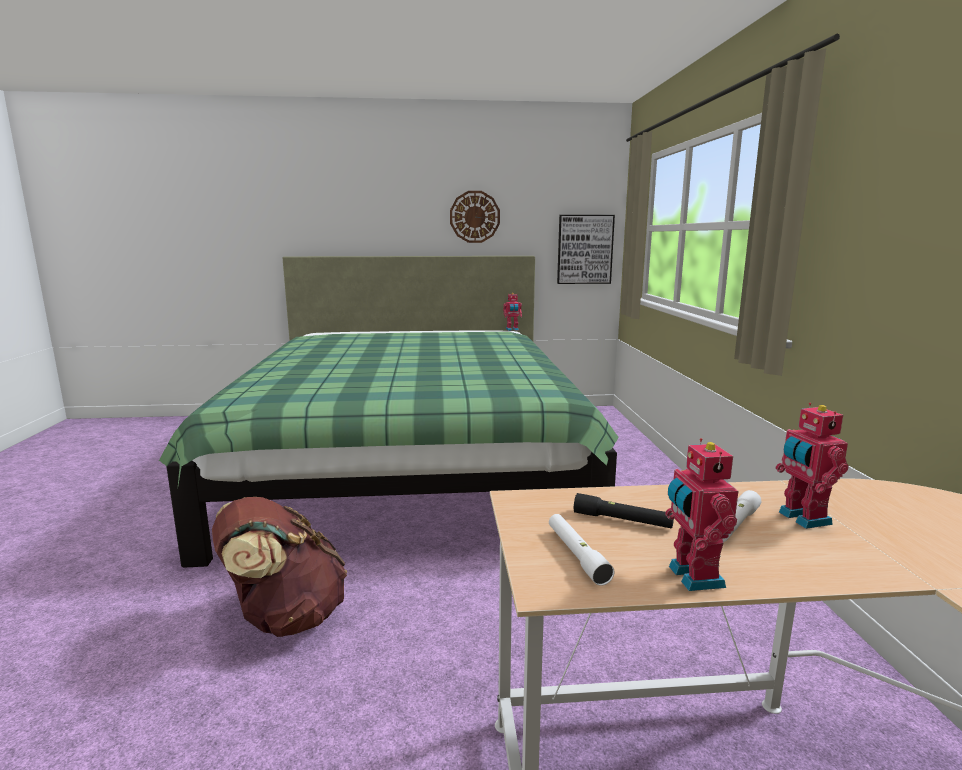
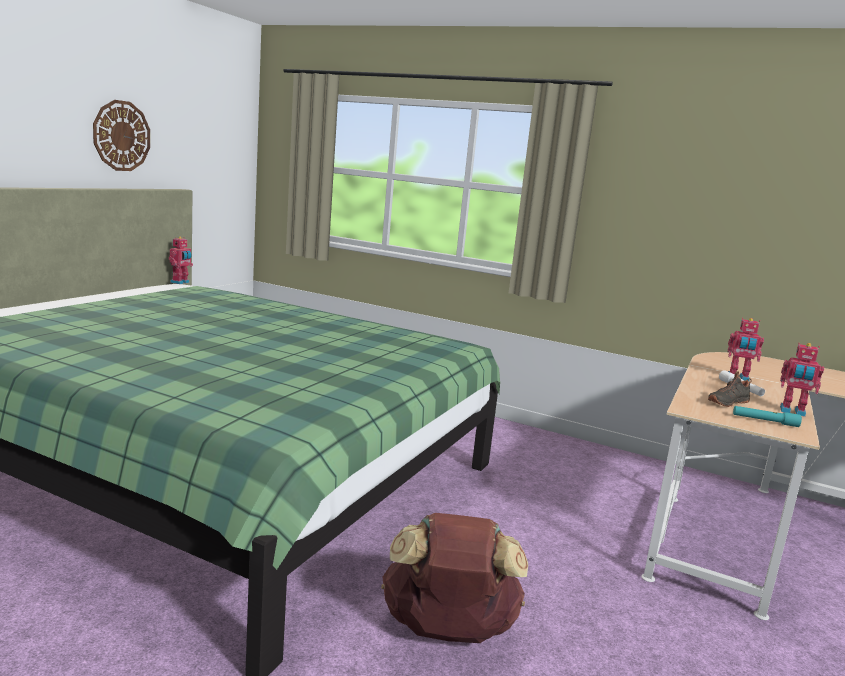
camera: 60 degrees left, 0 degrees up
white flashlight [549,514,614,586] -> turquoise flashlight [733,406,802,427]
picture [557,215,615,284] -> none
black flashlight [574,493,674,529] -> black shoe [708,371,752,407]

